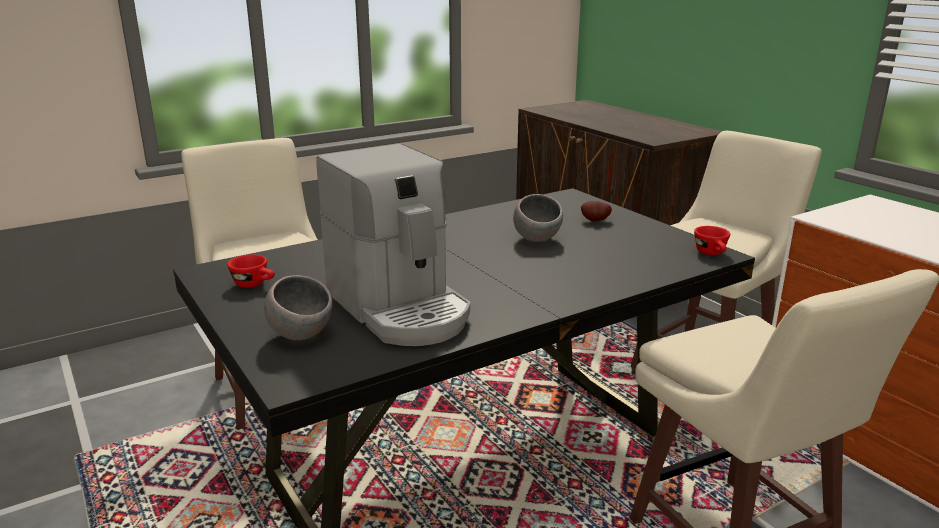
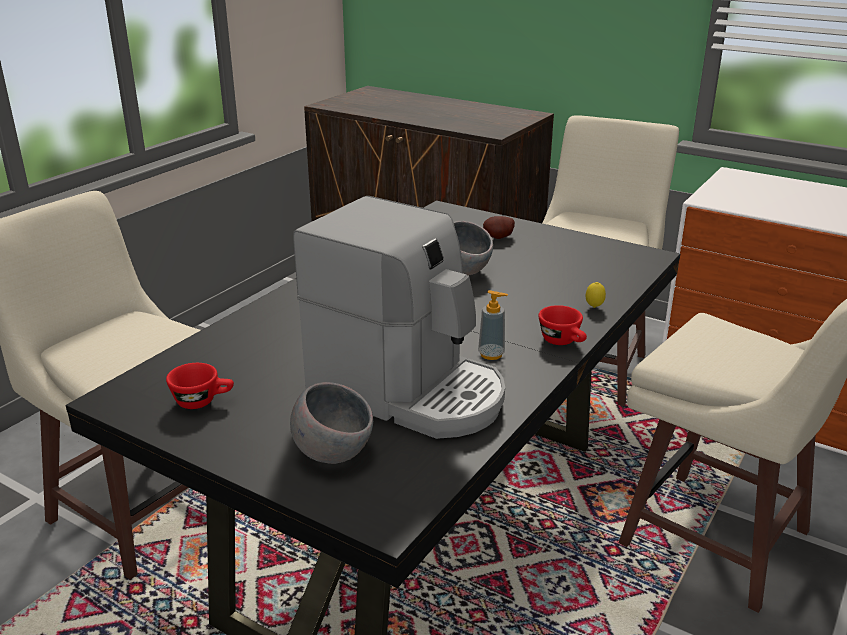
camera: 25 degrees left, 5 degrees up
red cup [694,226,730,255] -> red cup moved to [539,305,587,345]
none -> soap dispenser [478,290,508,360]
none -> lemon [586,282,606,308]

